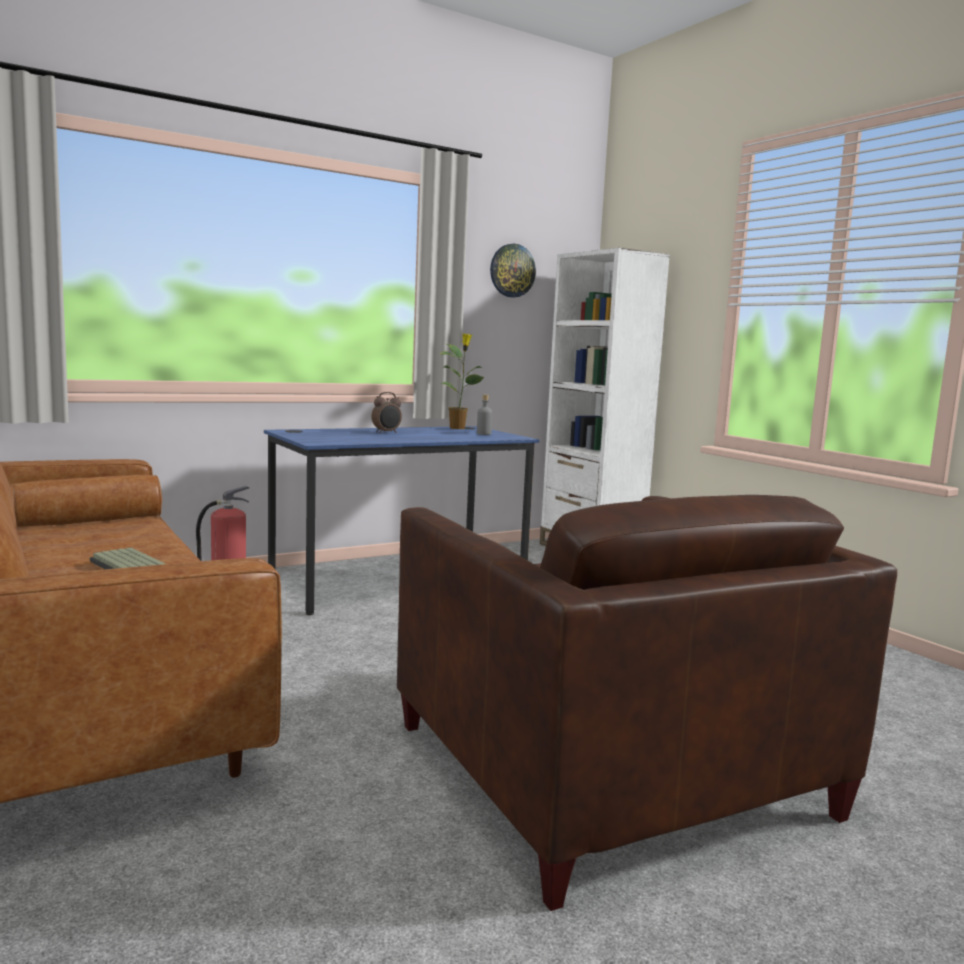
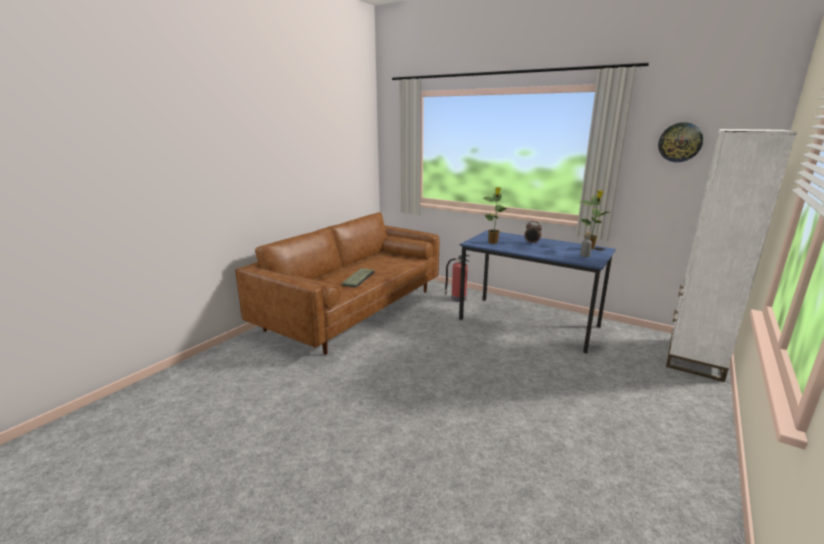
camera: 65 degrees right, 10 degrees up
brown armchair [397,495,897,911] -> none
none -> potted plant [482,187,508,244]

